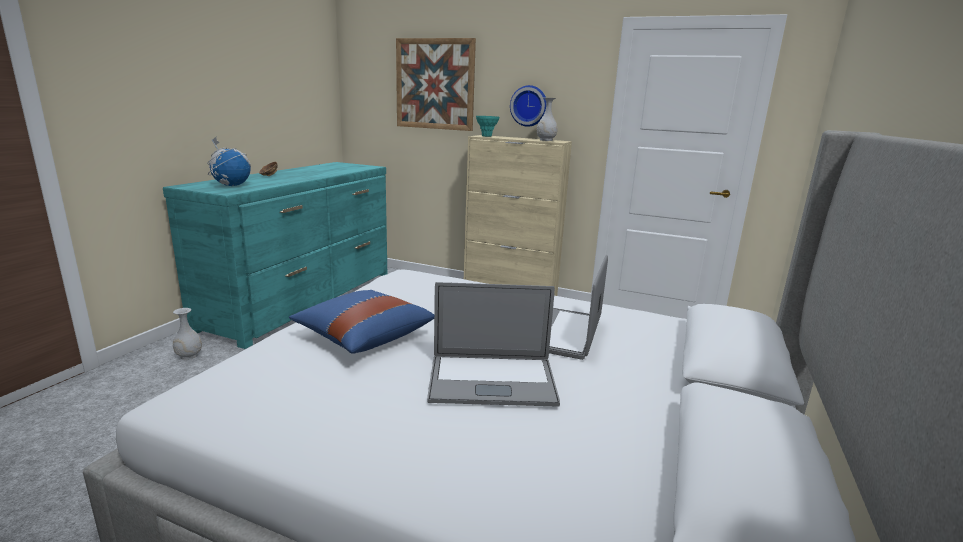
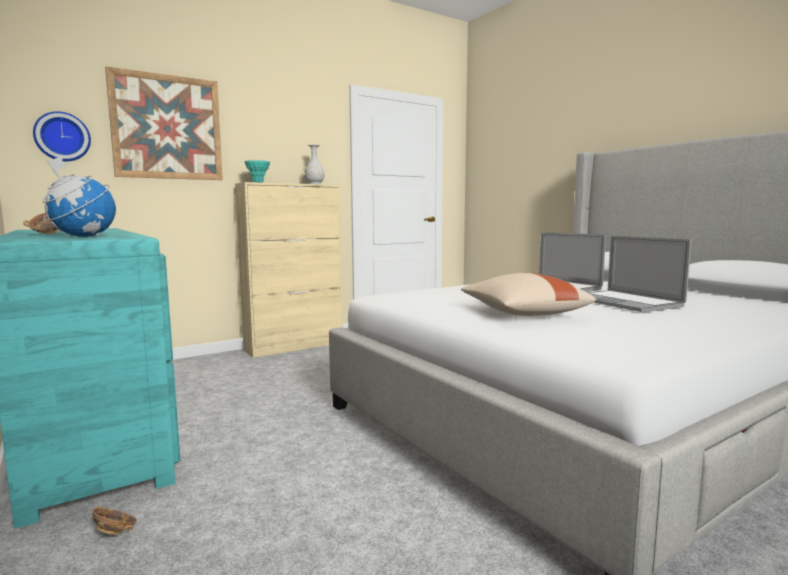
camera: 55 degrees left, 10 degrees down
white vase [173,308,202,360] -> bowl [92,506,137,535]
blue pillow [289,290,434,354] -> beige pillow [461,273,596,316]
laptop [427,282,560,407] -> laptop turned 120 degrees clockwise [588,236,691,312]
wall clock [510,85,546,127] -> wall clock moved to [33,111,91,161]

